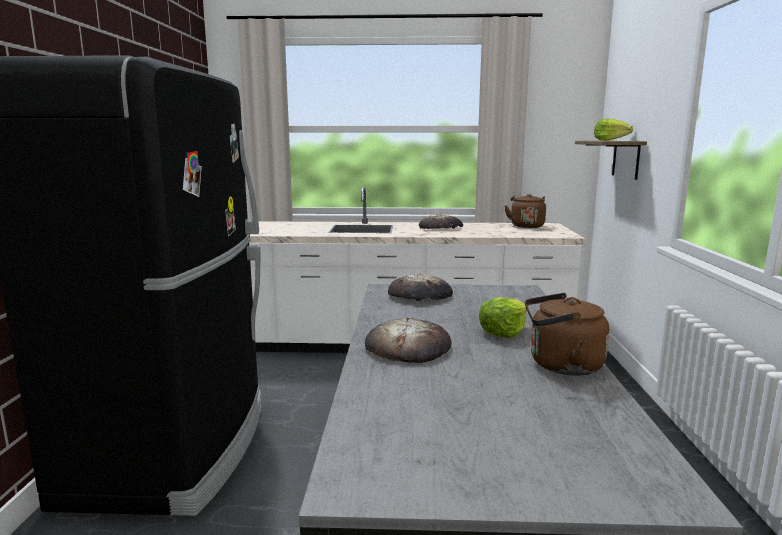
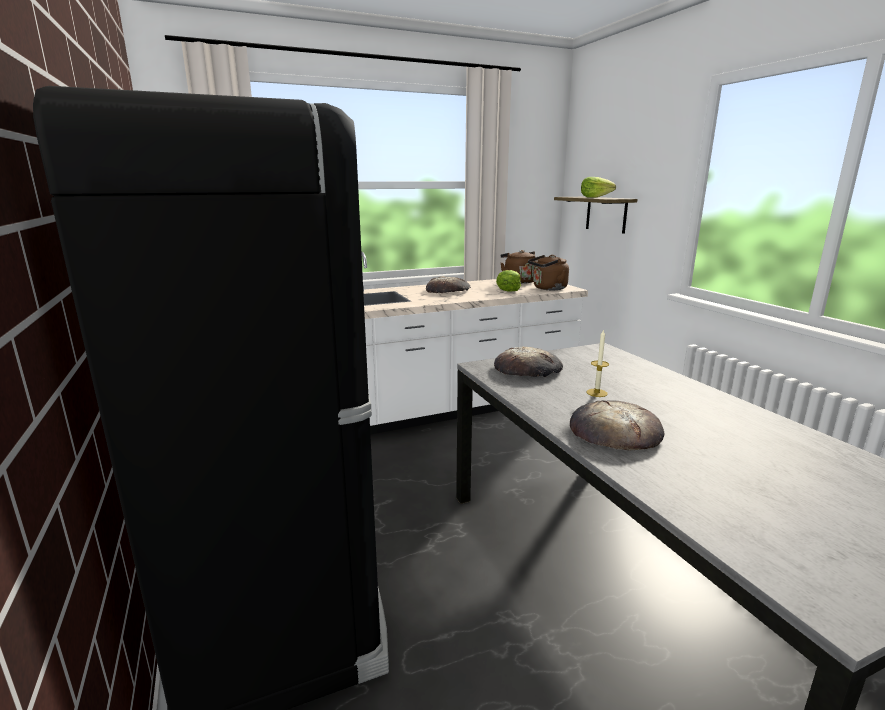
camera: 25 degrees left, 5 degrees up
lettuce [479,297,527,338] -> lettuce moved to [496,270,521,291]
brown kettle [525,293,609,375] -> brown kettle moved to [528,255,569,290]
none -> candle [587,329,609,397]

